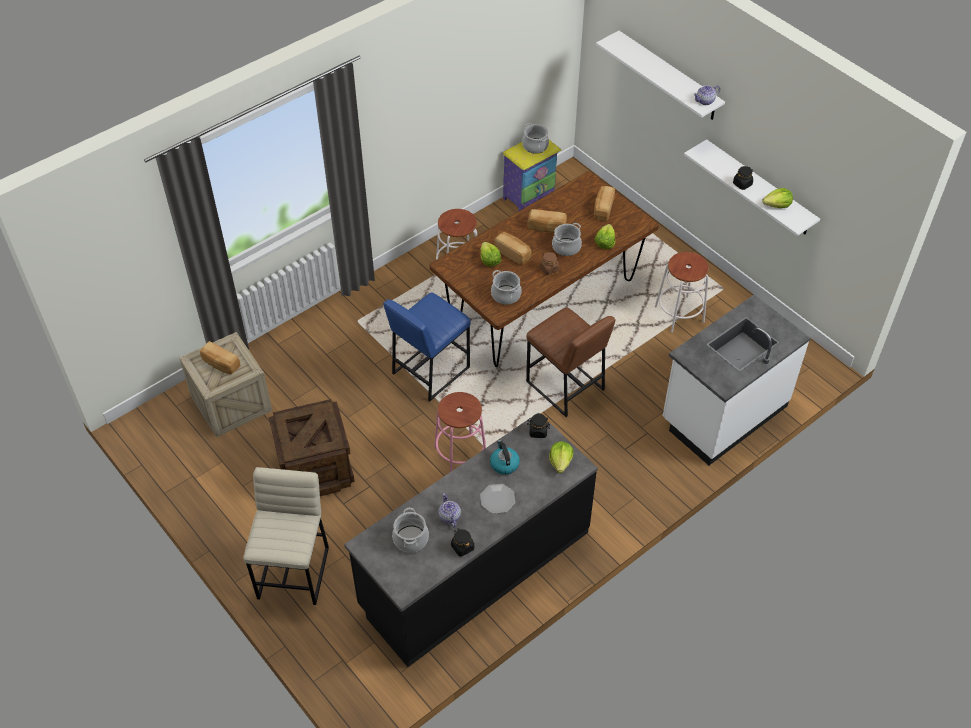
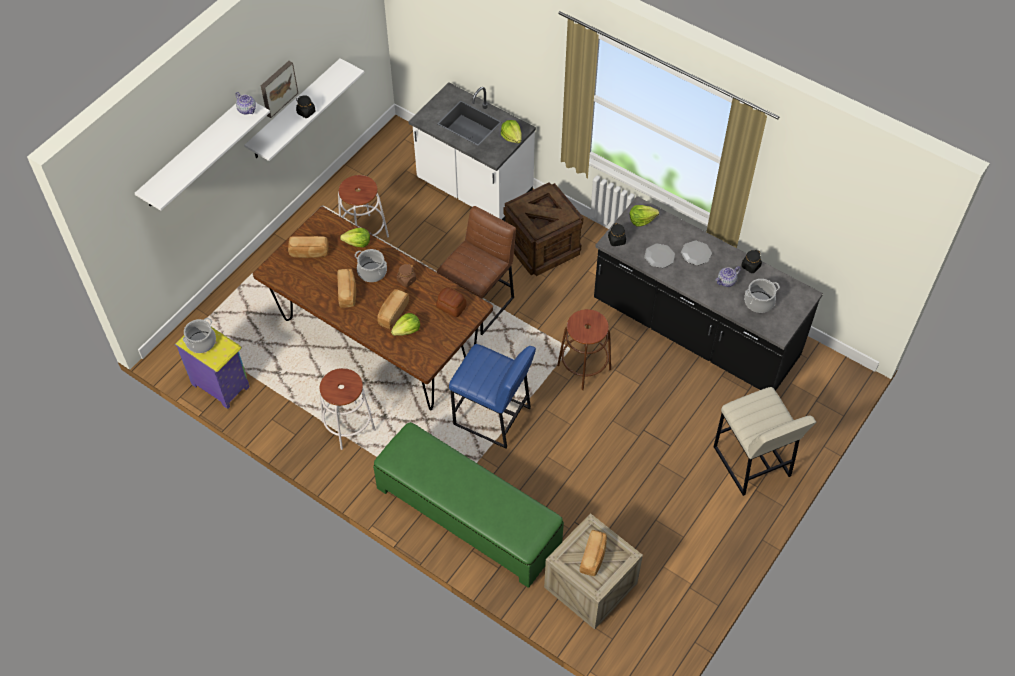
camera: 105 degrees left, 5 degrees up
beige chair [243,467,329,605] -> beige chair turned 105 degrees counterclockwise [714,387,816,496]
crate [269,399,355,496] -> crate moved to [503,182,584,276]
pink stool [434,392,486,472] -> brown stool [557,309,611,390]
kettle [490,440,520,475] -> plate [644,244,675,268]
cooking pot [491,270,522,305] -> bread [436,287,467,317]
lettuce [762,188,793,208] -> lettuce moved to [501,120,522,144]
none -> picture [261,61,298,118]
none -> green bench [373,422,564,588]

